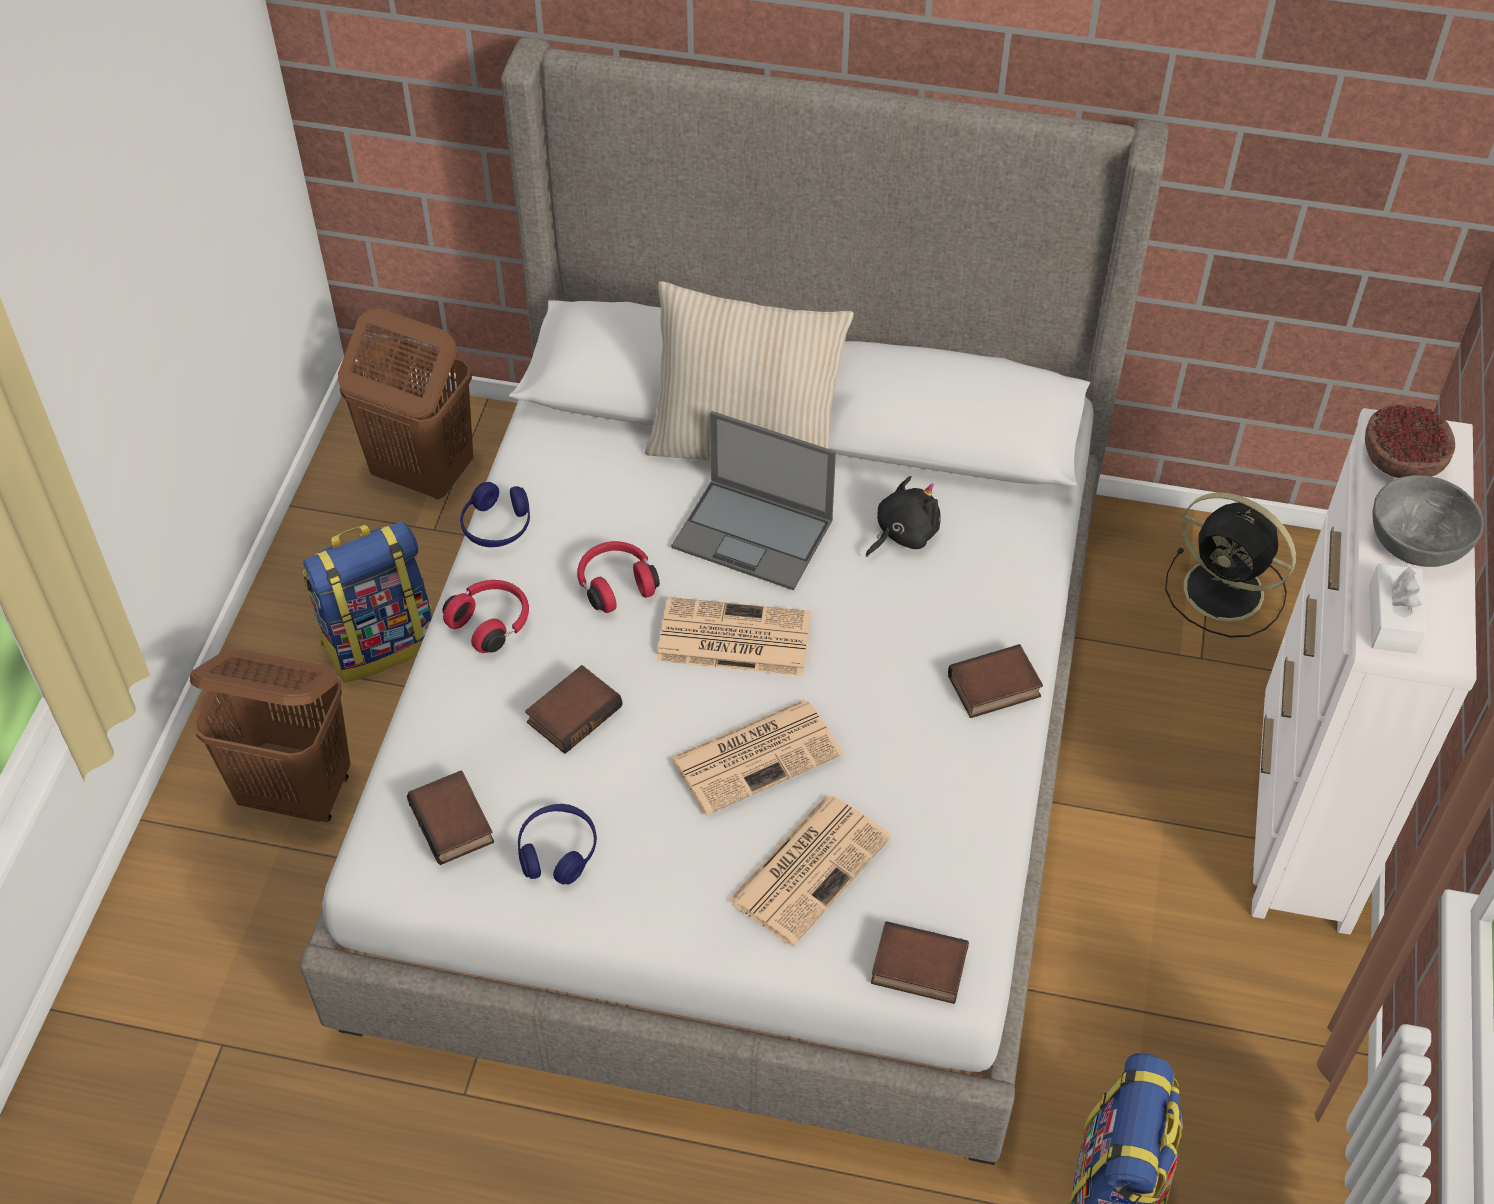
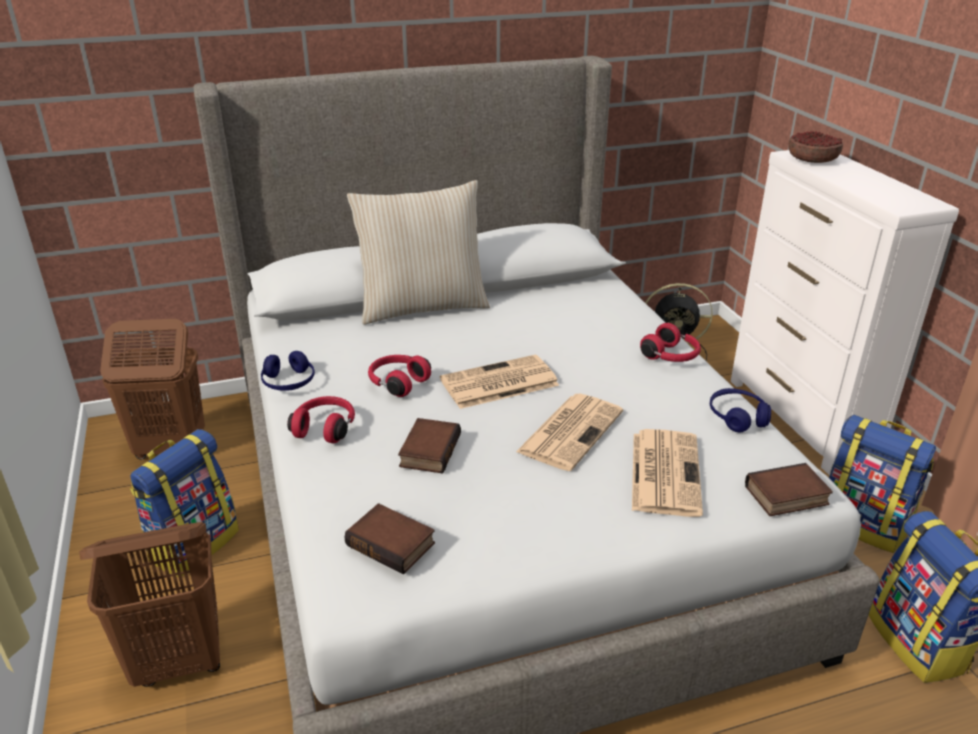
camera: 30 degrees left, 20 degrees down
blue headphones [518,804,597,885] -> blue headphones moved to [710,388,771,433]
laptop [671,411,836,590] -> none
black plush toy [866,476,941,557] -> none
book [948,644,1043,718] -> red headphones [640,323,701,362]
white tissue box [1369,563,1426,654] -> none
grey bowl [1373,475,1484,567] -> none
none -> backpack [829,415,936,553]

